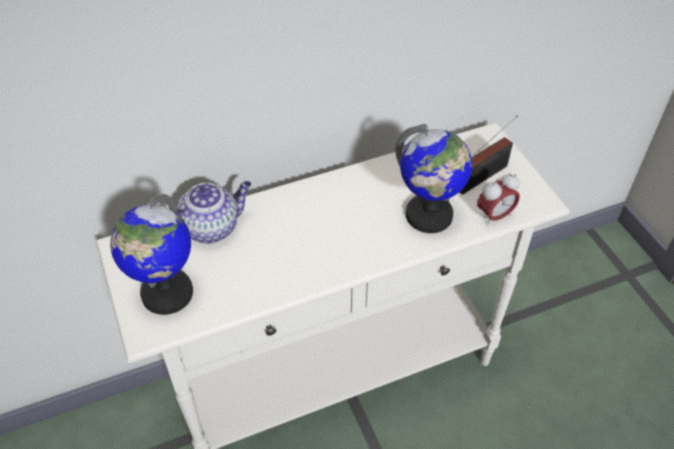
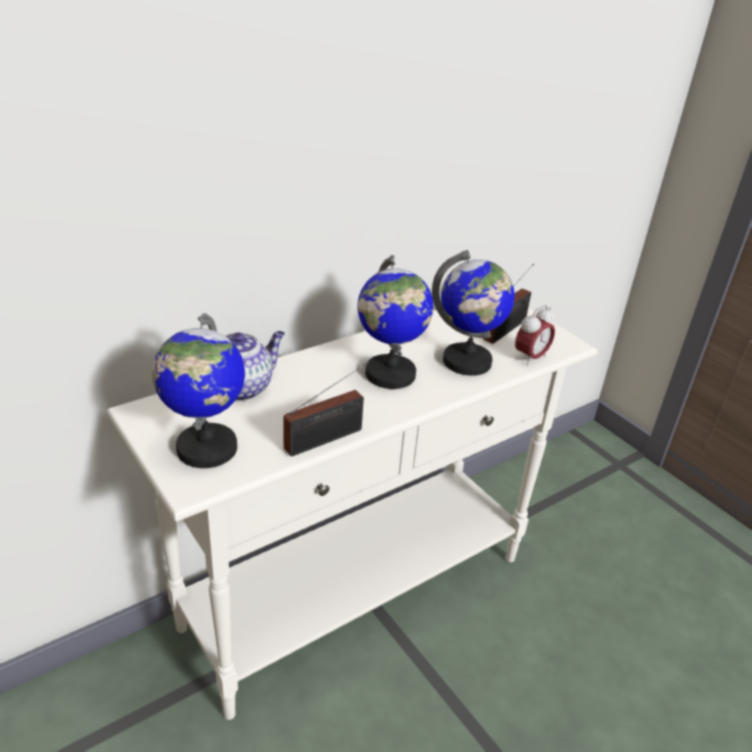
camera: 15 degrees left, 15 degrees down
none -> radio [283,362,369,457]
none -> globe [358,255,433,389]

